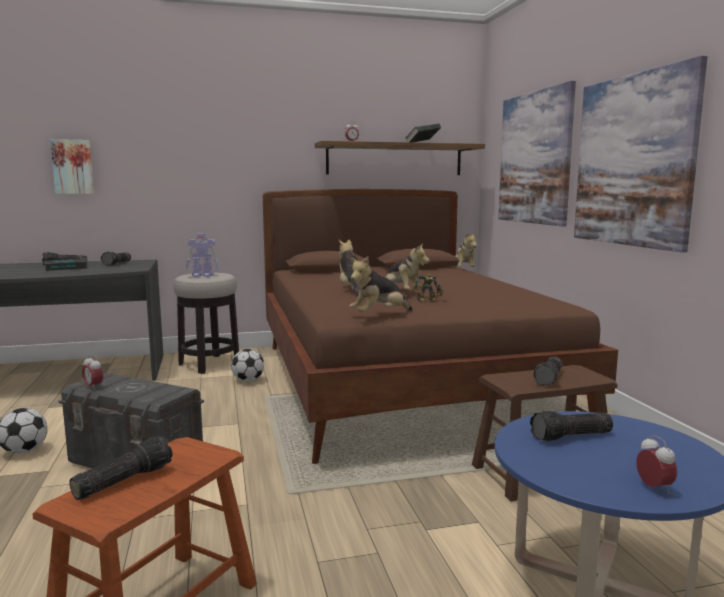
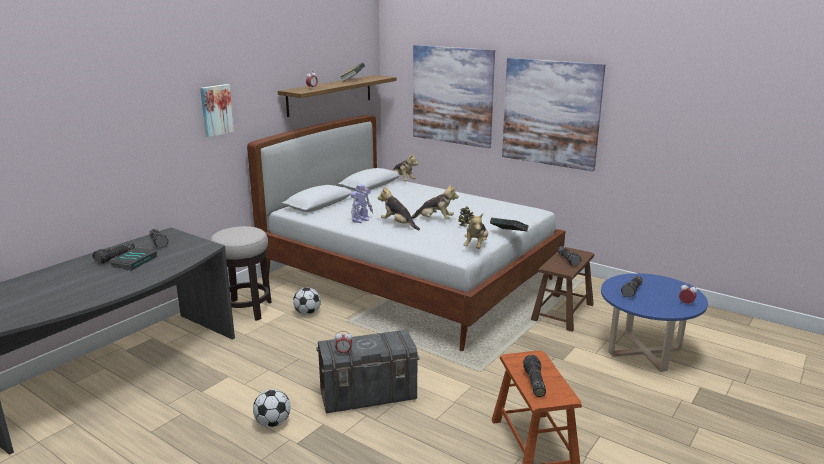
camera: 40 degrees left, 10 degrees up
picture [50,139,94,194] -> picture moved to [200,84,234,137]
toy robot [185,233,219,277] -> toy robot moved to [351,184,373,223]
brown bed [263,189,618,464] -> white bed [247,115,565,351]
none -> book [490,218,529,231]

